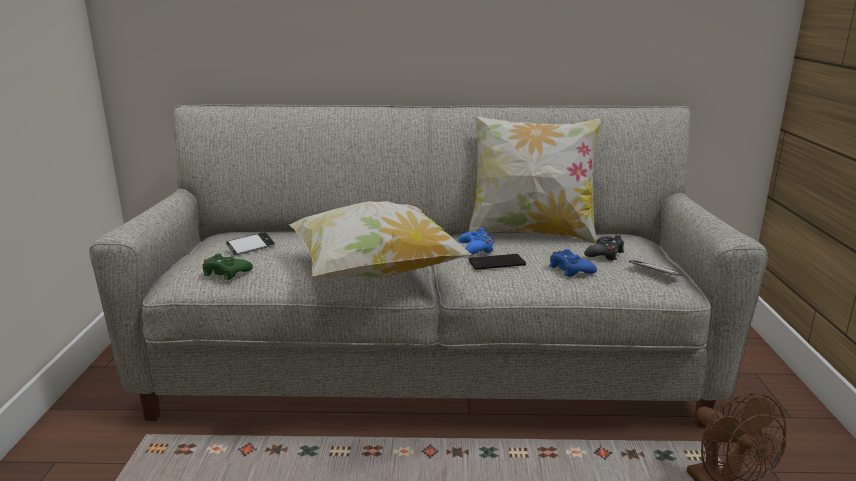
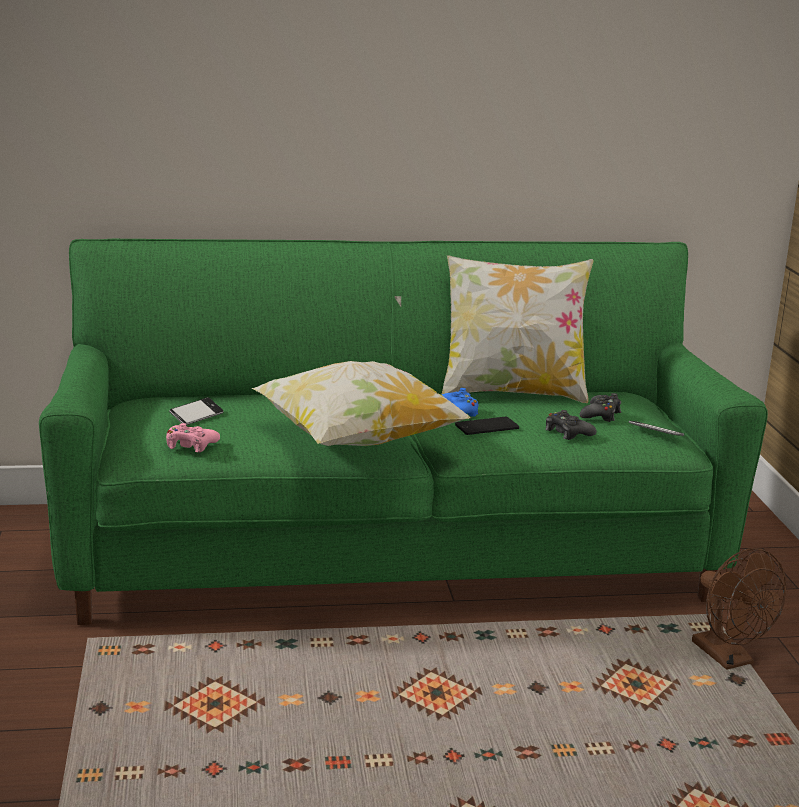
camera: 10 degrees left, 0 degrees up
grey sofa [89,104,768,428] -> green sofa [39,239,768,625]
green game controller [202,254,253,280] -> pink game controller [166,423,220,452]
blue game controller [549,249,597,277] -> black game controller [545,410,597,440]

